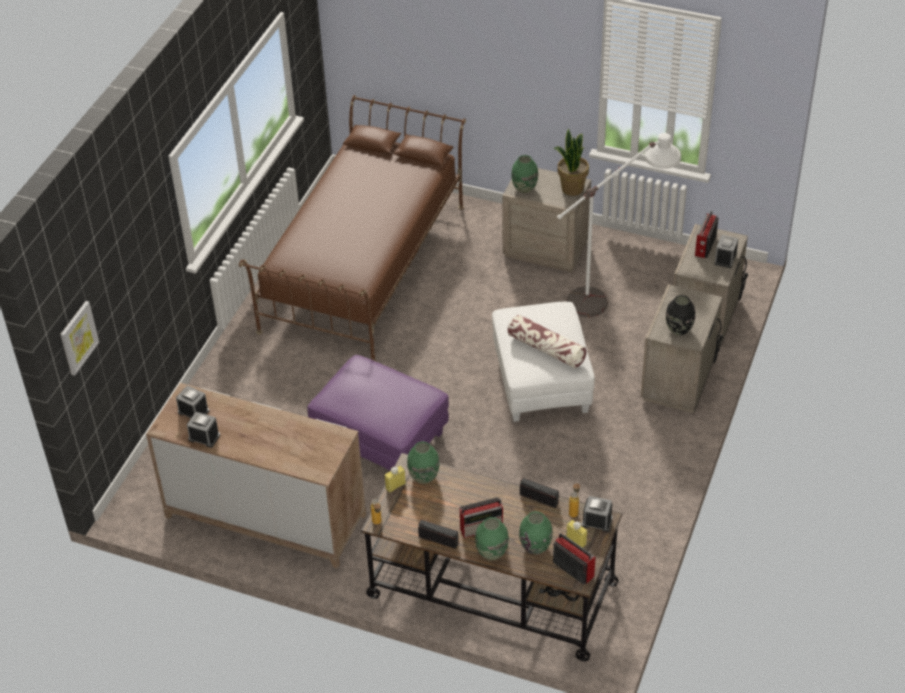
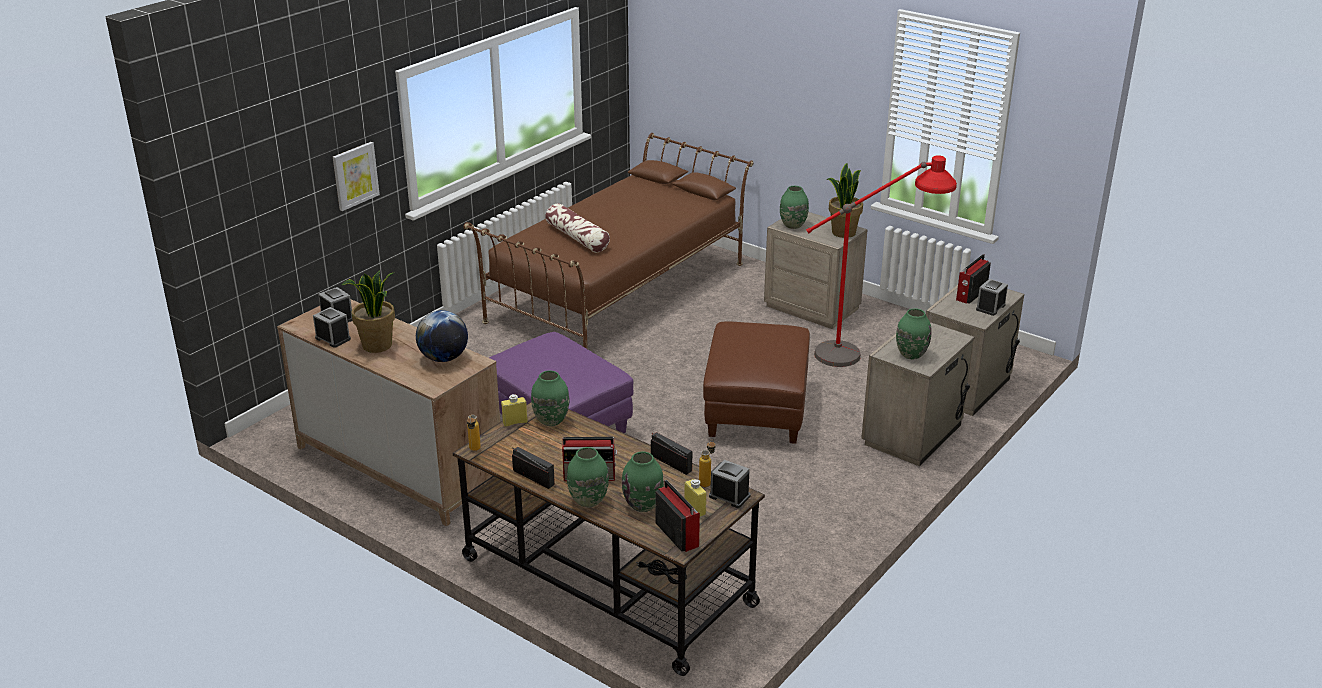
camera: 15 degrees right, 15 degrees down
picture [60,301,99,376] -> picture moved to [333,142,380,211]
white ottoman [492,302,595,422] -> brown ottoman [703,321,810,444]
pillow [507,315,587,368] -> pillow moved to [545,203,610,252]
white floor lamp [557,133,681,317] -> red floor lamp [806,155,957,367]
black vase [666,295,695,335] -> green vase [896,308,931,360]
none -> potted plant [342,270,395,353]
none -> globe [416,310,468,362]

